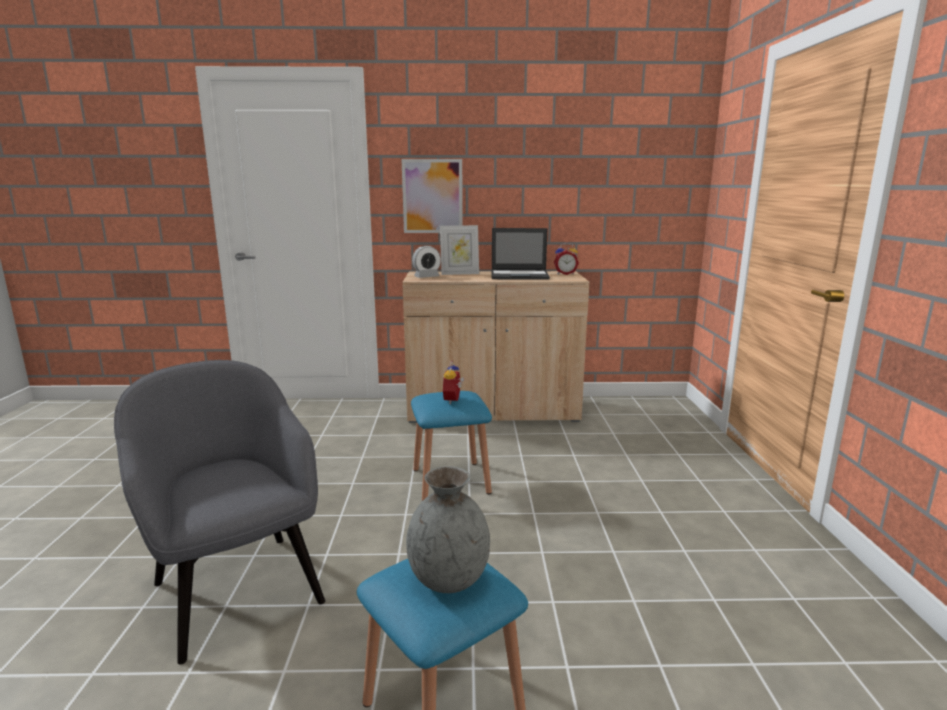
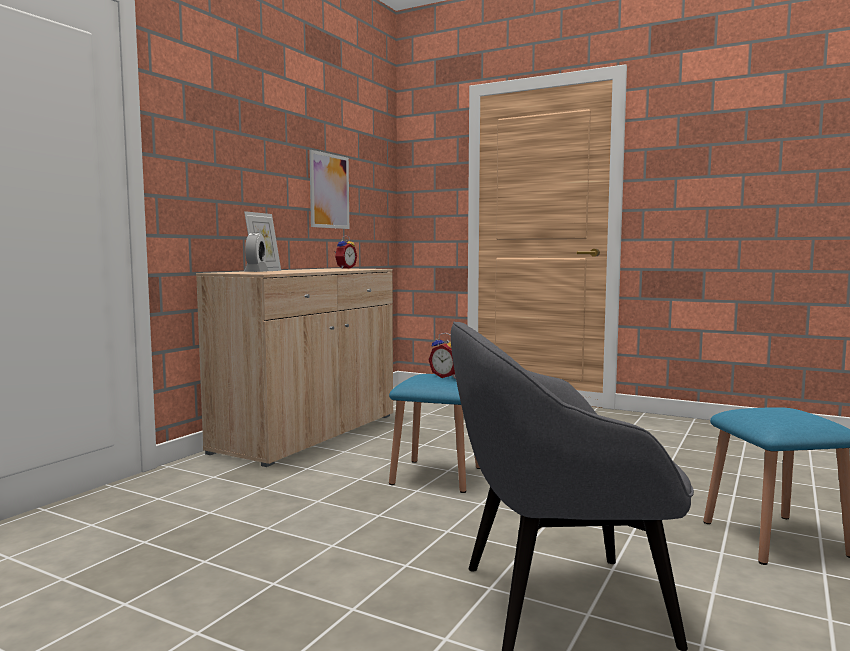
camera: 60 degrees left, 10 degrees down
picture [401,159,463,233] -> picture moved to [309,150,349,229]
grey vase [406,466,490,593] -> none
laptop [491,228,550,280] -> none

